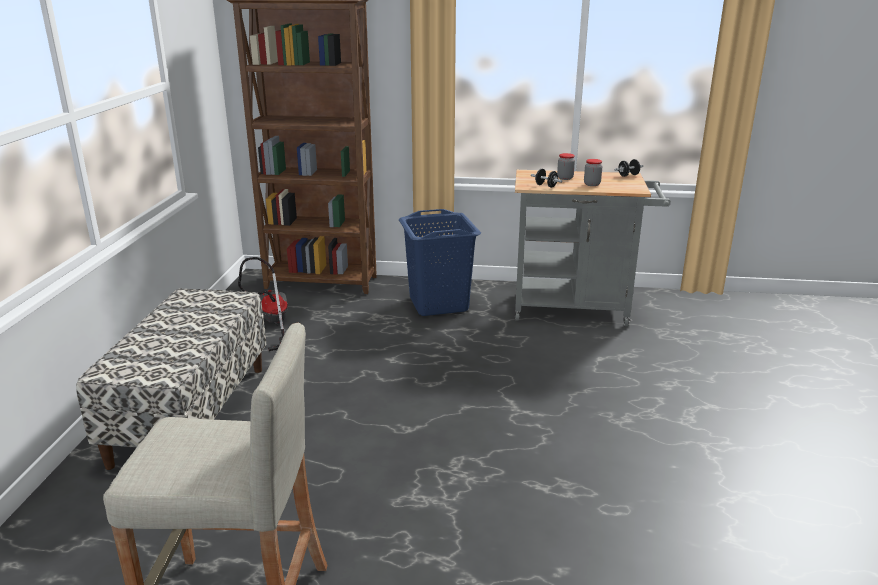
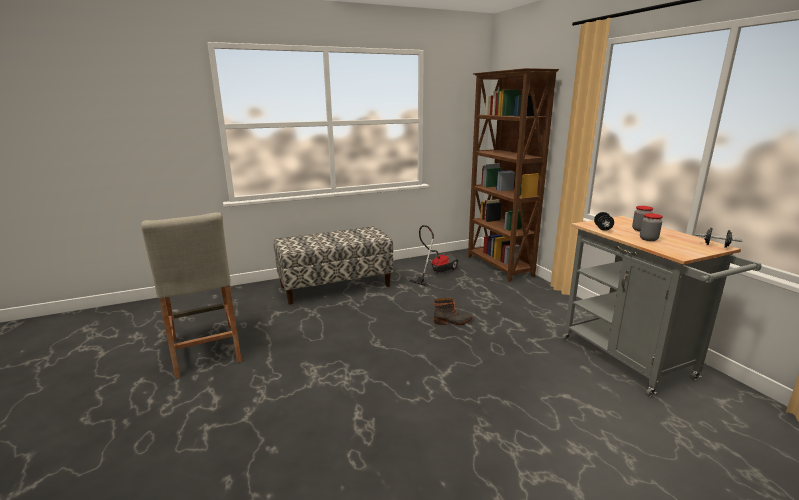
camera: 60 degrees right, 5 degrees down
blue laundry basket [399,209,481,316] -> none
none -> boot [434,298,472,325]

